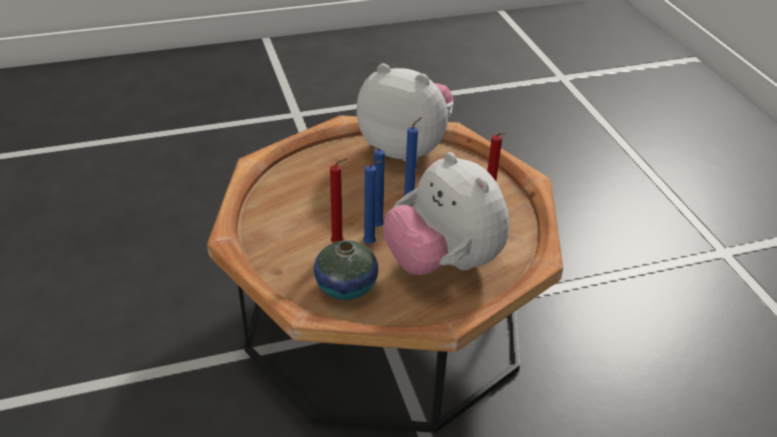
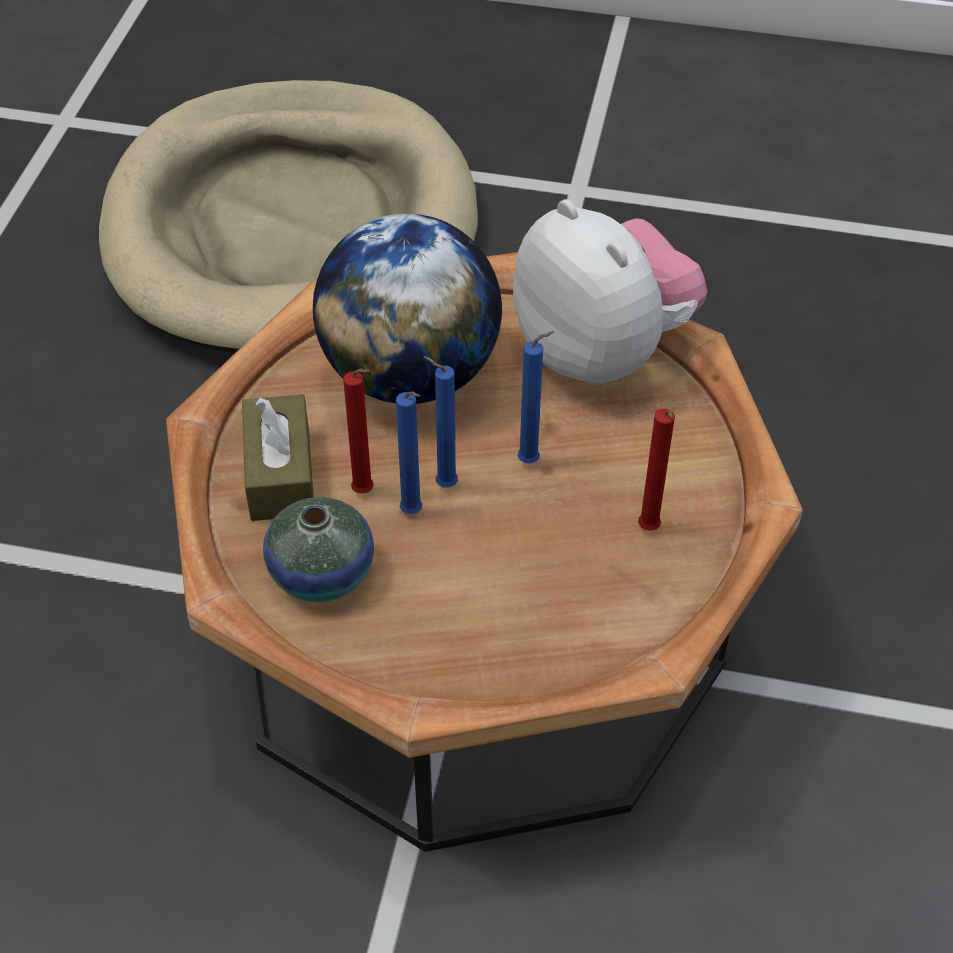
camera: 30 degrees right, 10 degrees up
plush toy [383,152,509,275] -> none
none -> beige dog bed [99,80,478,353]
none -> brown tissue box [242,394,314,521]
none -> globe [313,214,502,404]

